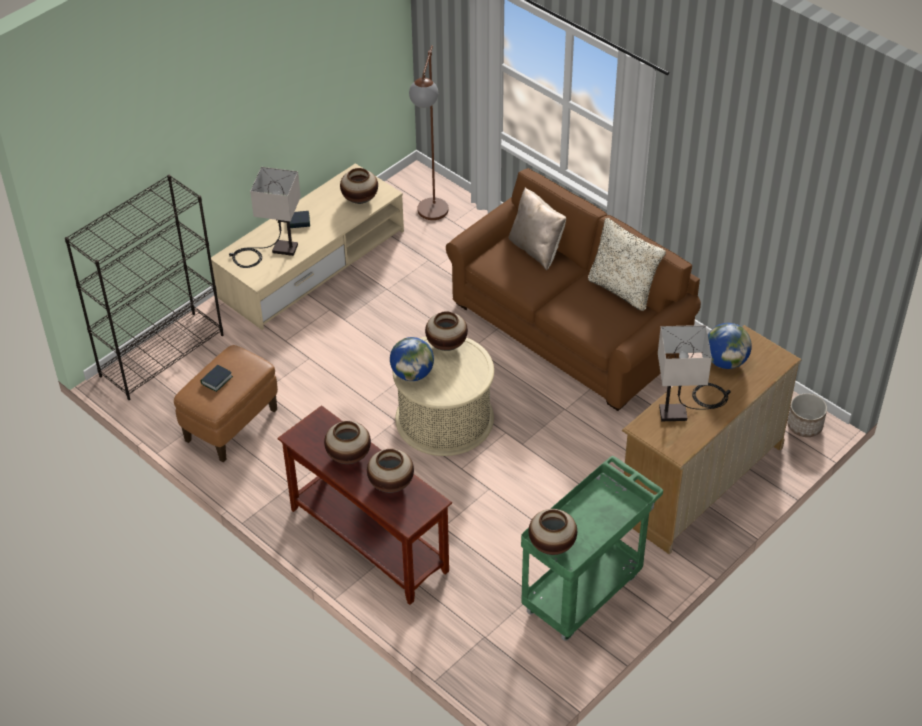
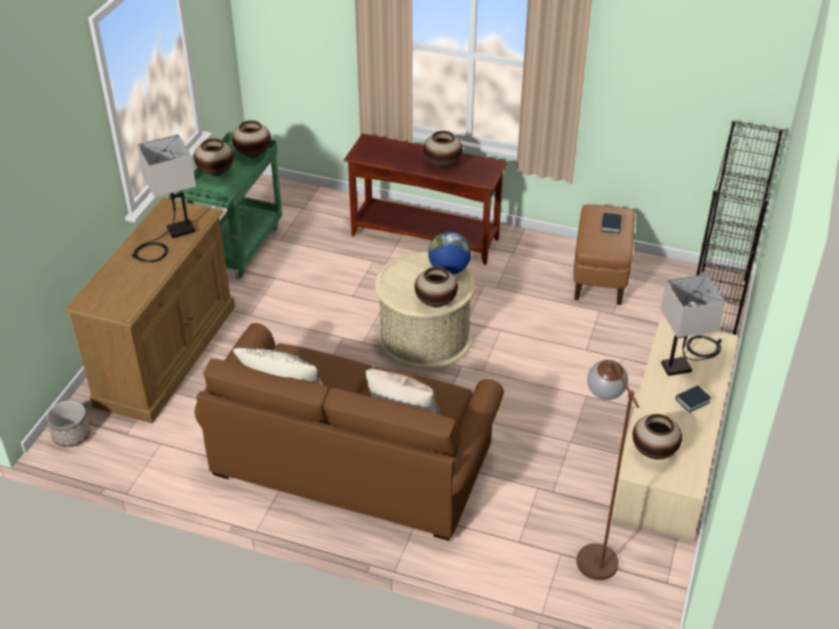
camera: 155 degrees right, 5 degrees down
vase [367,449,414,493] -> vase moved to [194,138,234,176]
globe [708,323,752,369] -> none

